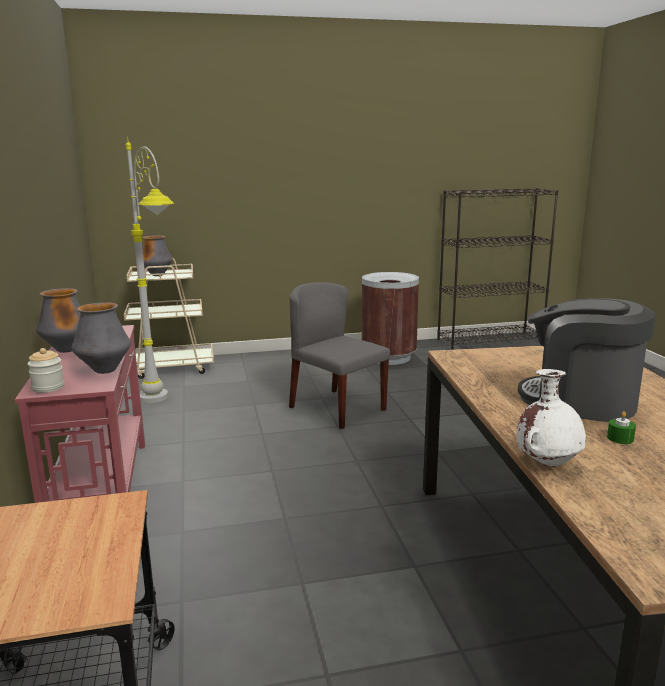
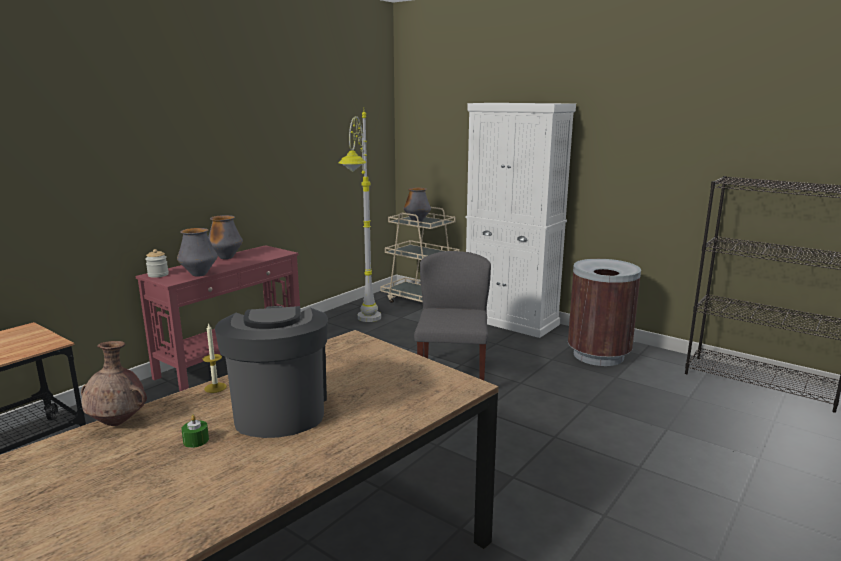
camera: 50 degrees right, 0 degrees up
white vase [516,369,586,466] -> brown vase [81,341,147,426]
none -> candle [203,323,227,393]
none -> white cabinet [466,103,576,338]

